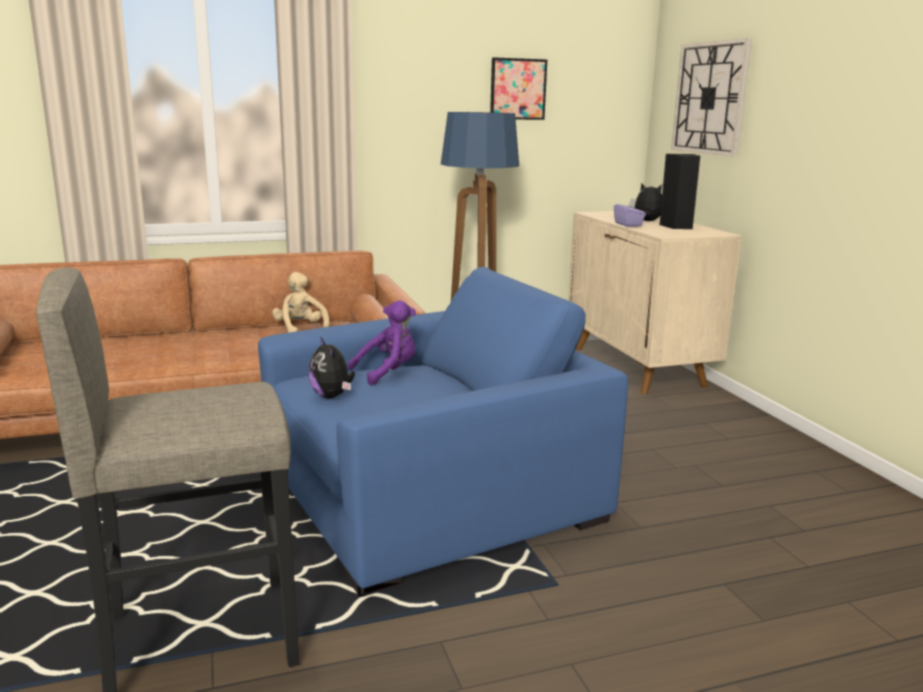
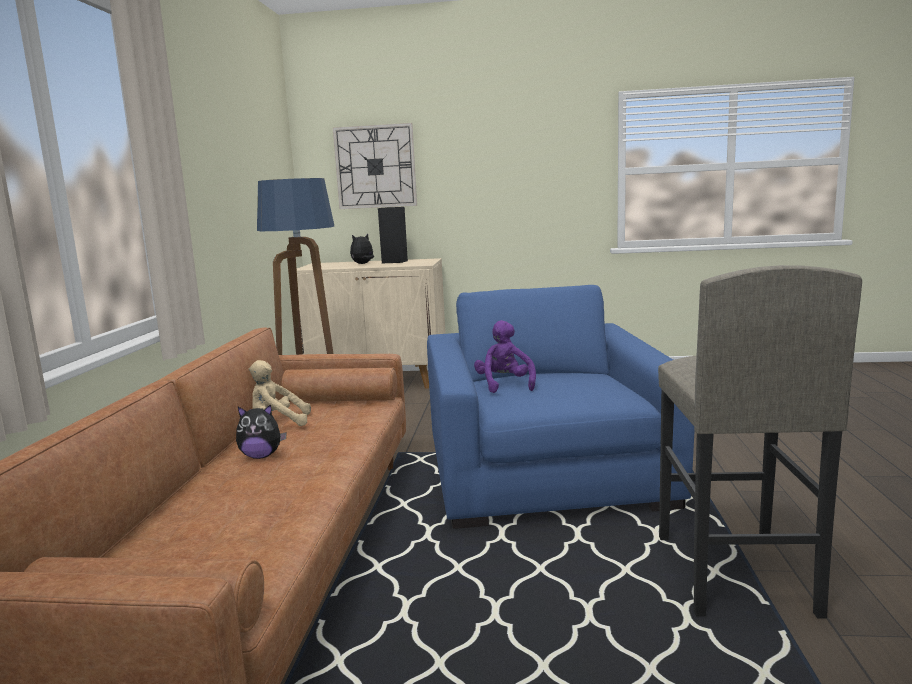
camera: 65 degrees left, 5 degrees down
plush toy [308,336,355,398] -> plush toy moved to [236,404,287,459]
picture [490,57,547,120] -> none
purple tissue box [614,198,646,227] -> none

